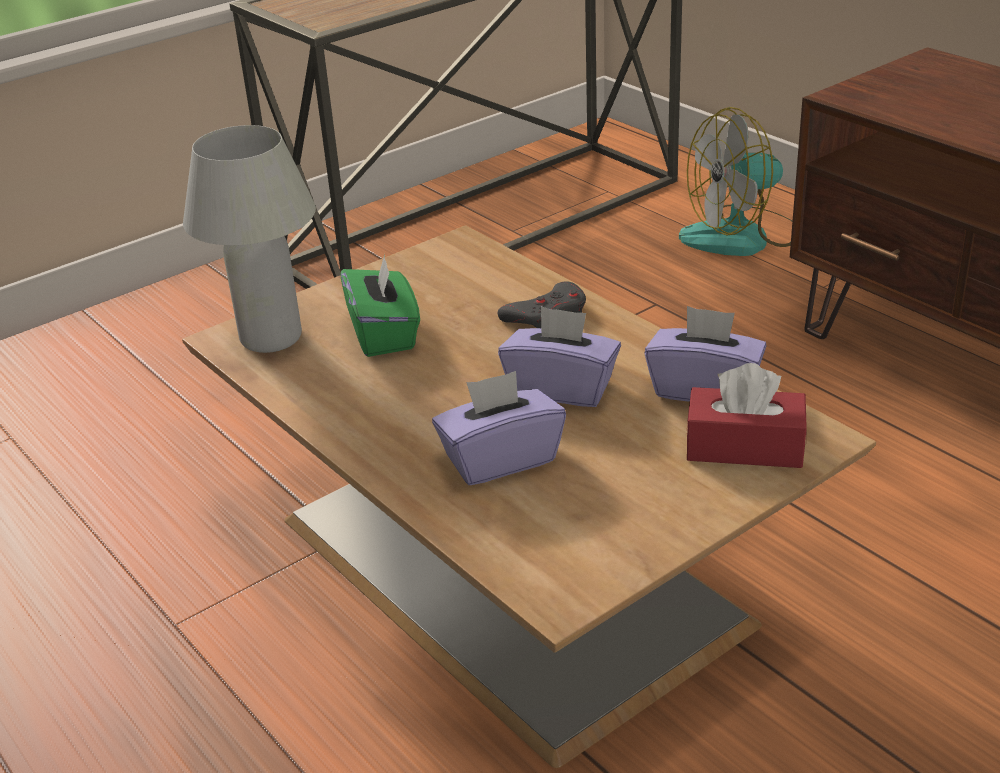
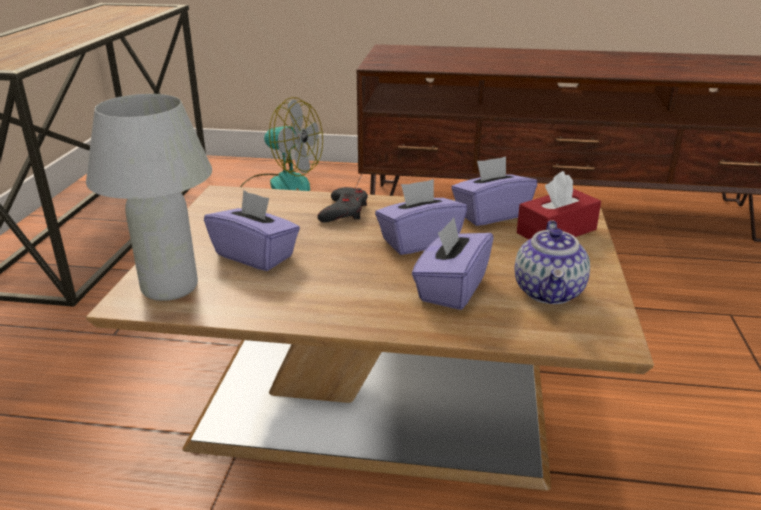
camera: 45 degrees left, 5 degrees down
green tissue box [340,254,420,357] -> purple tissue box [204,190,300,271]
fan [679,107,792,256] -> fan turned 90 degrees counterclockwise [240,97,323,191]
none -> teapot [515,220,590,304]

